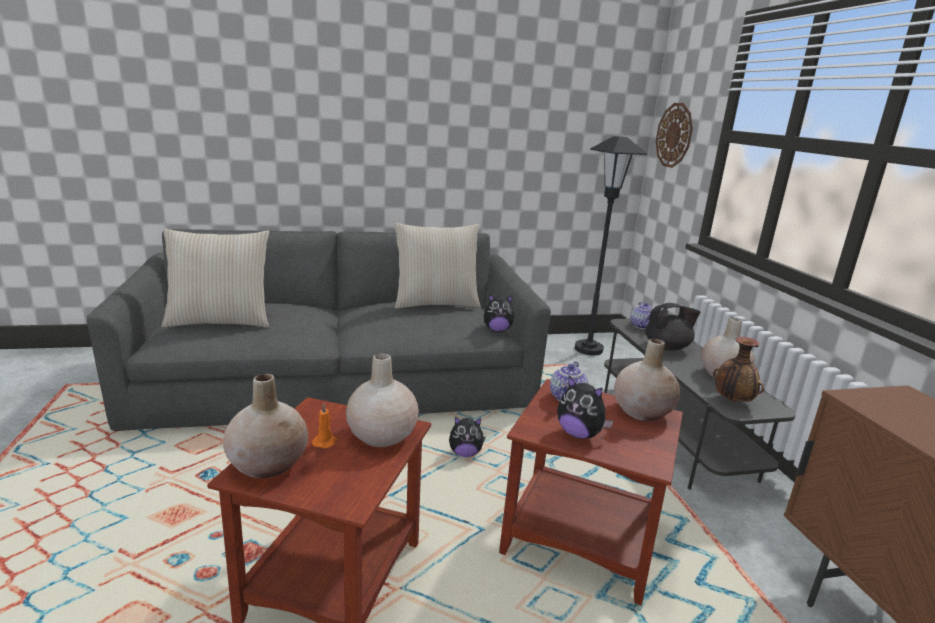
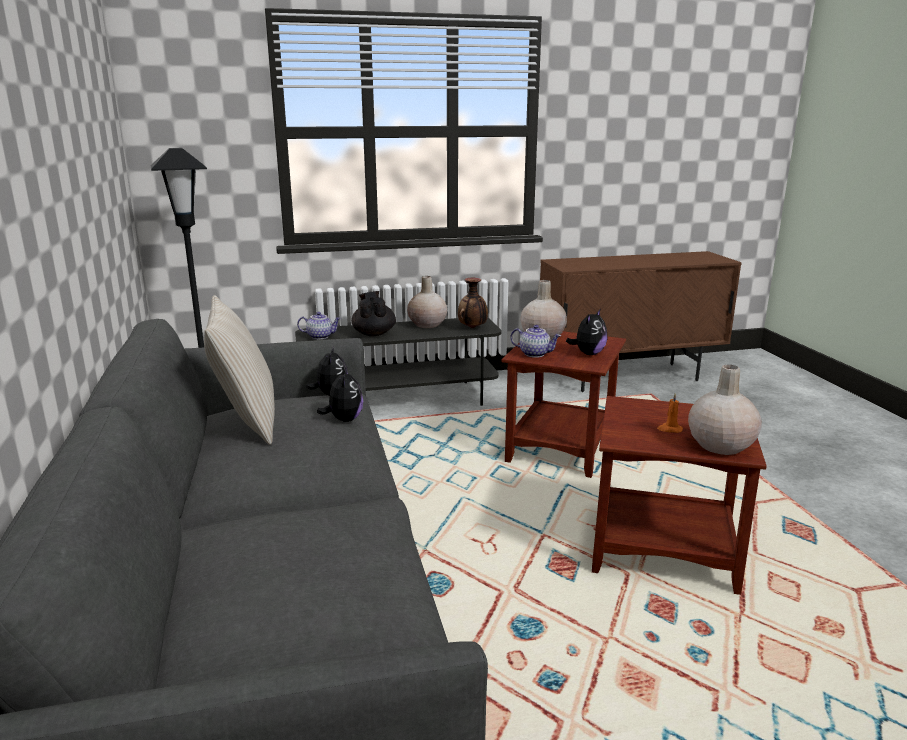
camera: 90 degrees left, 0 degrees up
beige pillow [162,229,269,327] -> none
beige vase [346,353,419,447] -> none
plush toy [449,417,486,457] -> plush toy moved to [317,367,363,422]
wall clock [656,103,693,168] -> none

